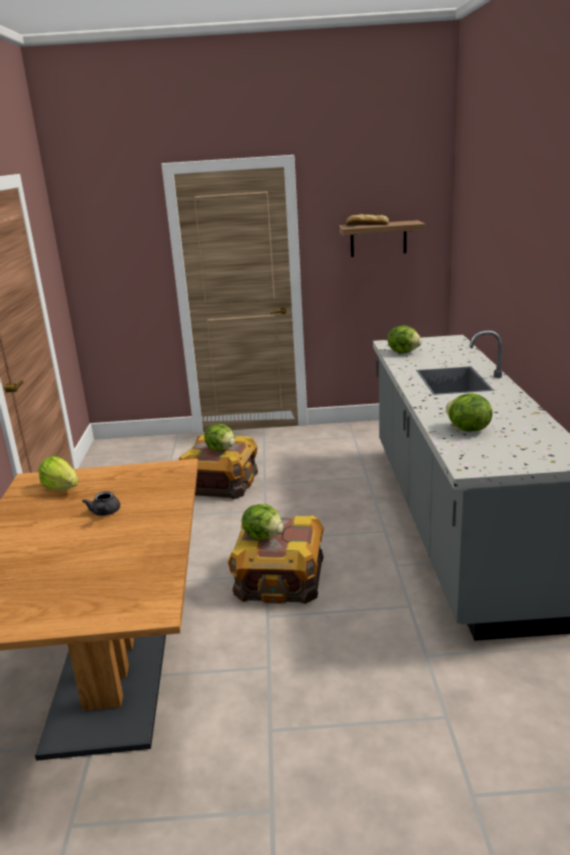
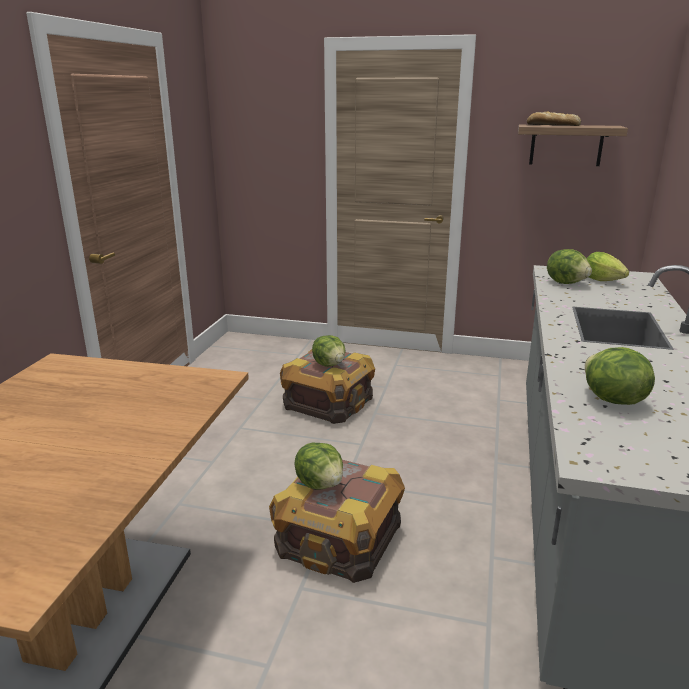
camera: 15 degrees right, 0 degrees up
lettuce [38,456,78,490] -> lettuce moved to [586,252,629,281]
grey teapot [82,491,120,516] -> none

